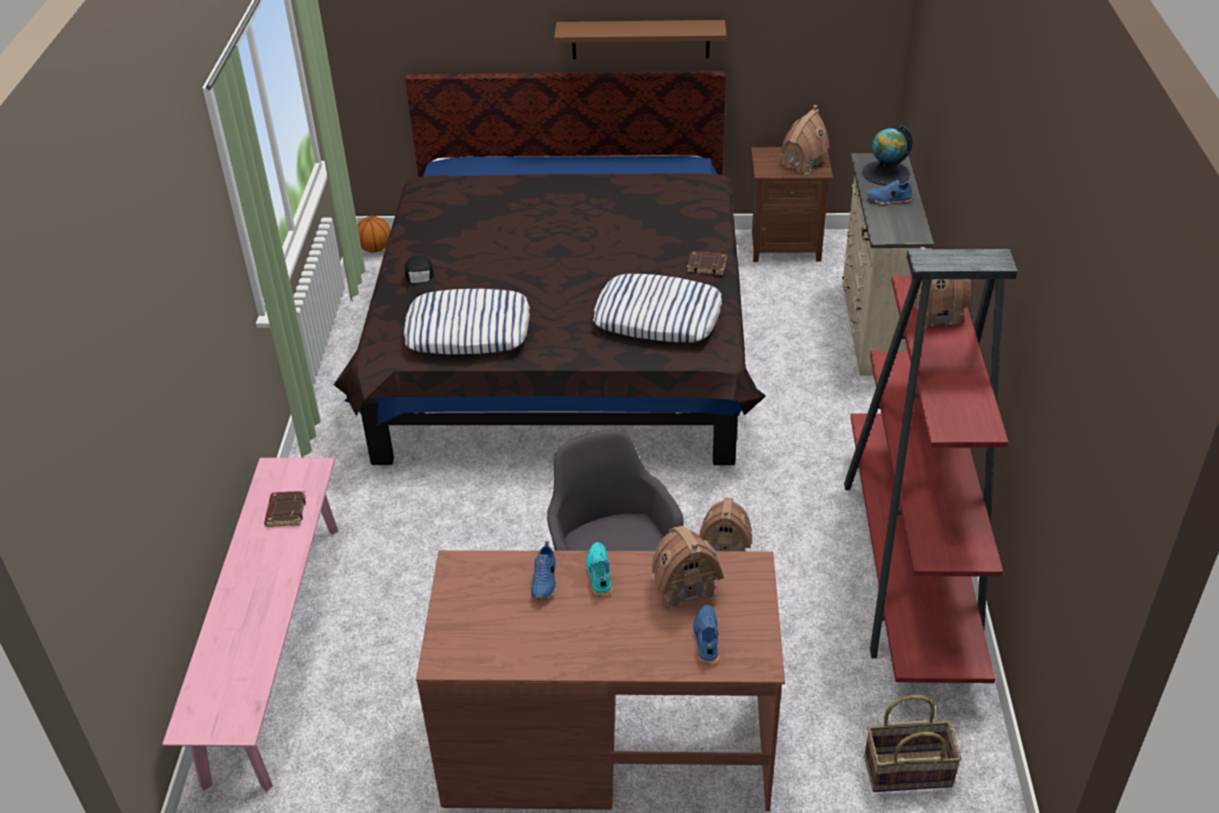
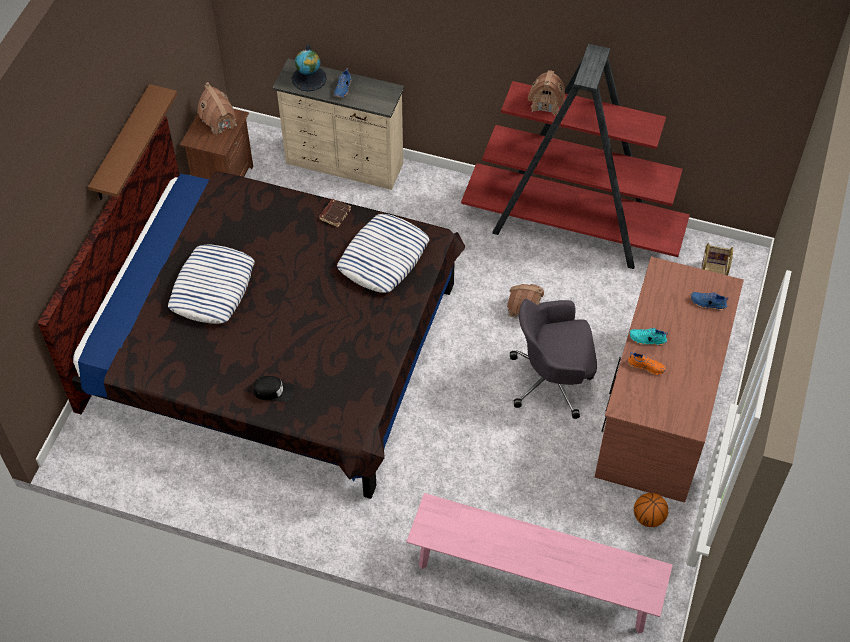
camera: 75 degrees left, 15 degrees up
brown book [264,491,306,527] -> none
basketball [357,216,391,253] -> basketball moved to [634,493,668,527]
pillow [404,289,530,355] -> pillow moved to [168,245,255,324]
blue shoe [531,541,556,600] -> orange shoe [627,352,666,375]
toy house [652,526,724,609] -> none

